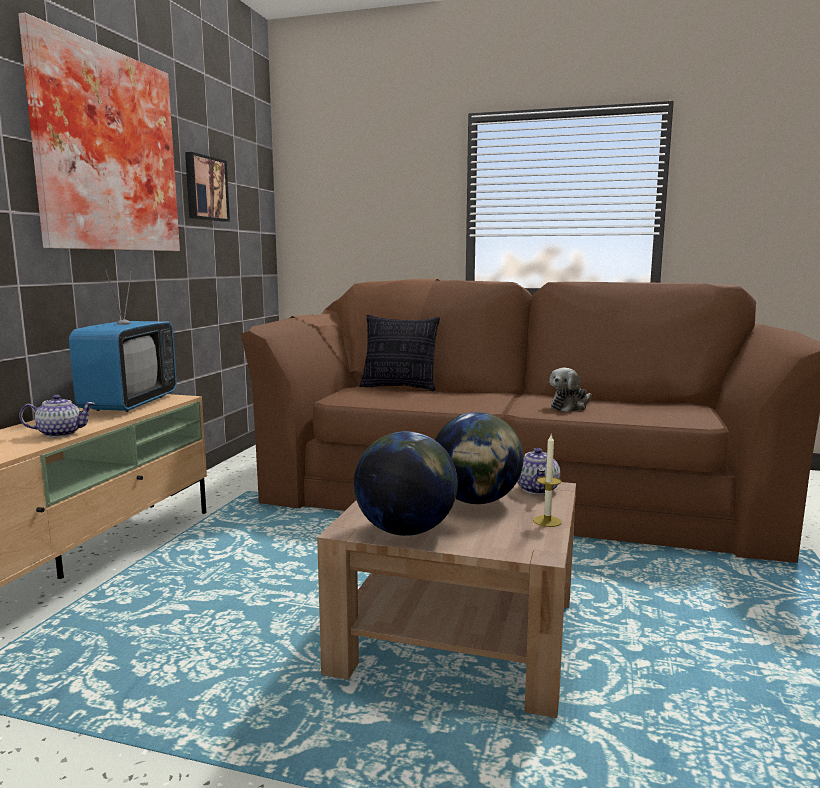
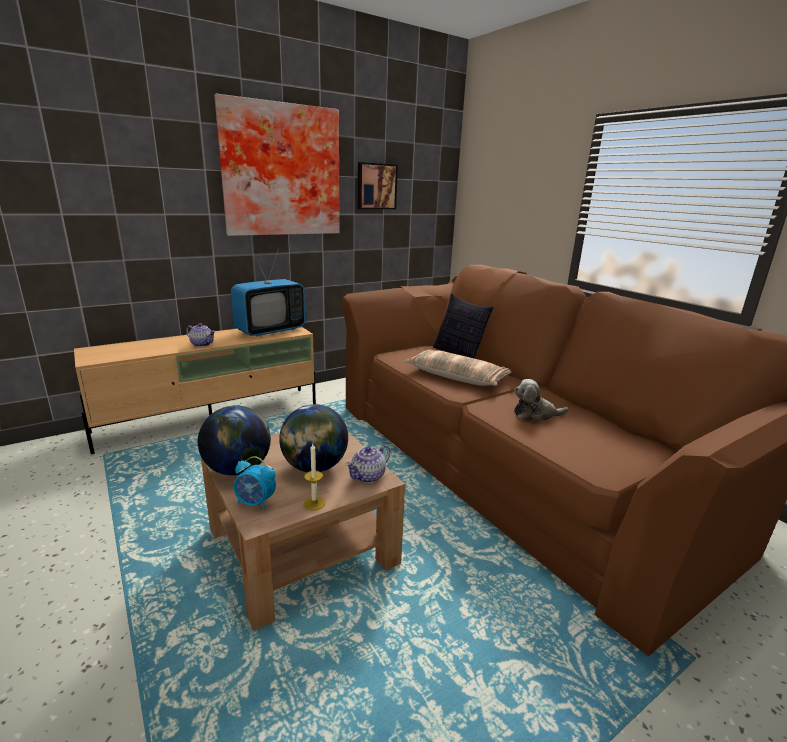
camera: 40 degrees right, 10 degrees up
none -> alarm clock [234,456,276,510]
none -> pillow [404,350,511,386]

